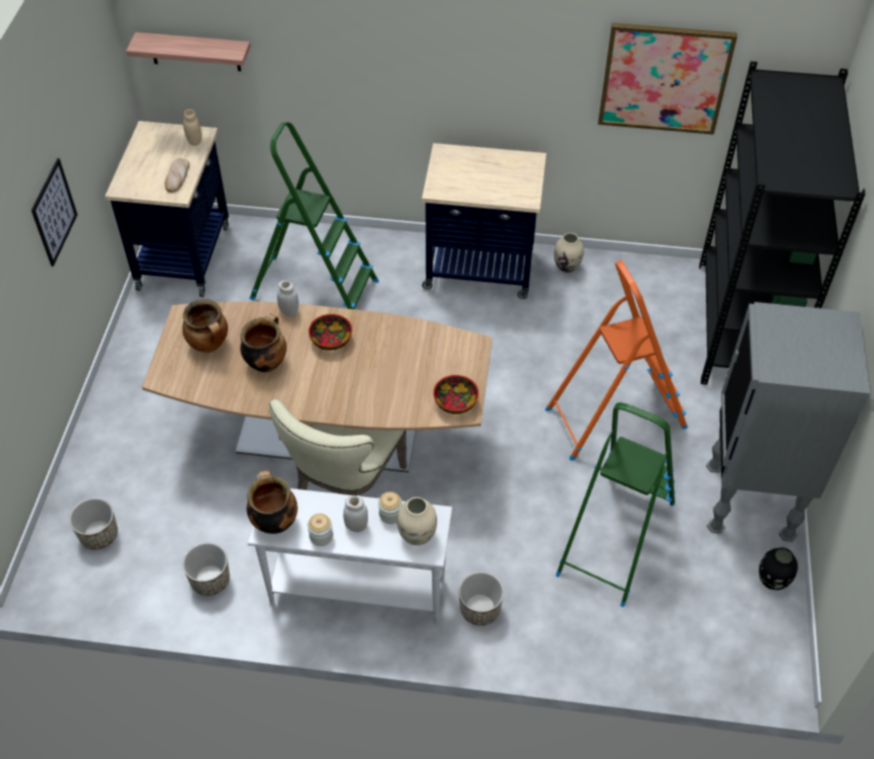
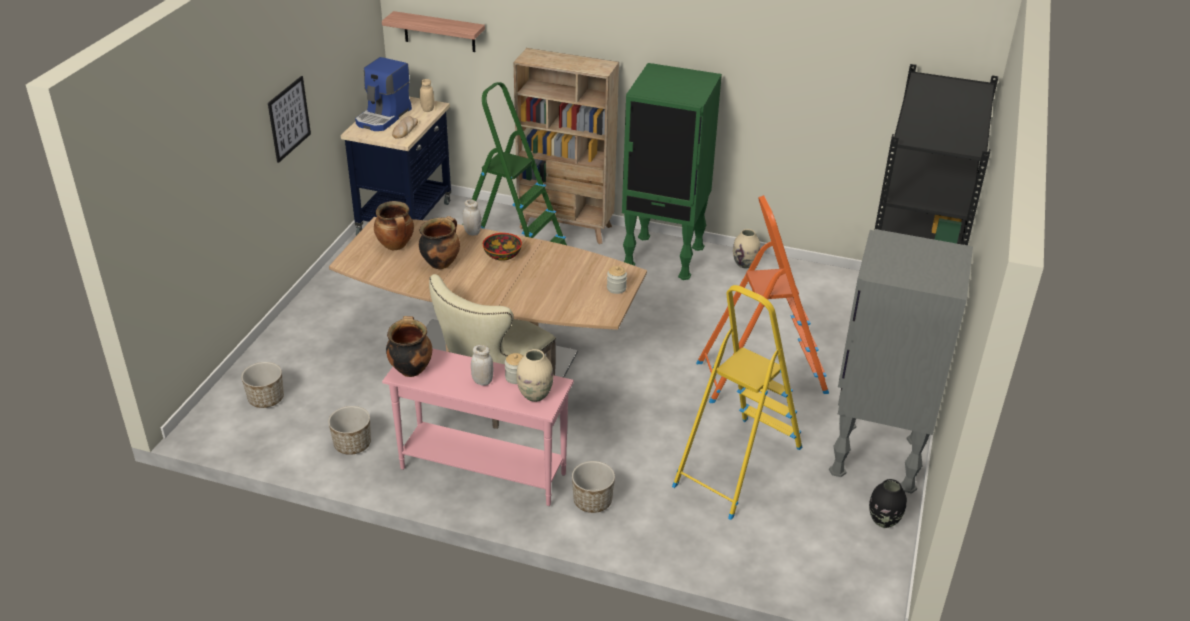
camera: 10 degrees right, 15 degrees down
white console table [248,488,452,624] -> pink console table [382,348,574,506]
jar [308,514,333,546] -> jar moved to [607,266,627,294]
blue cart [422,143,546,299] -> green cabinet [622,63,722,280]
bowl [433,375,479,414] -> none
green step ladder [556,403,676,607] -> yellow step ladder [672,285,802,520]
picture [598,23,737,135] -> none
none -> coffee machine [355,57,412,131]
none -> beige bookcase [513,48,619,244]

